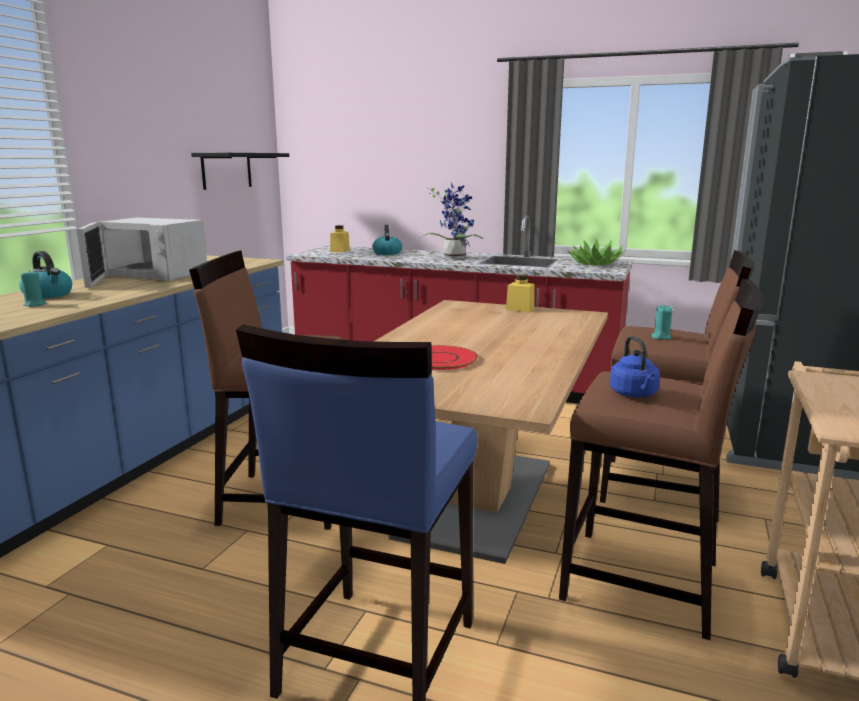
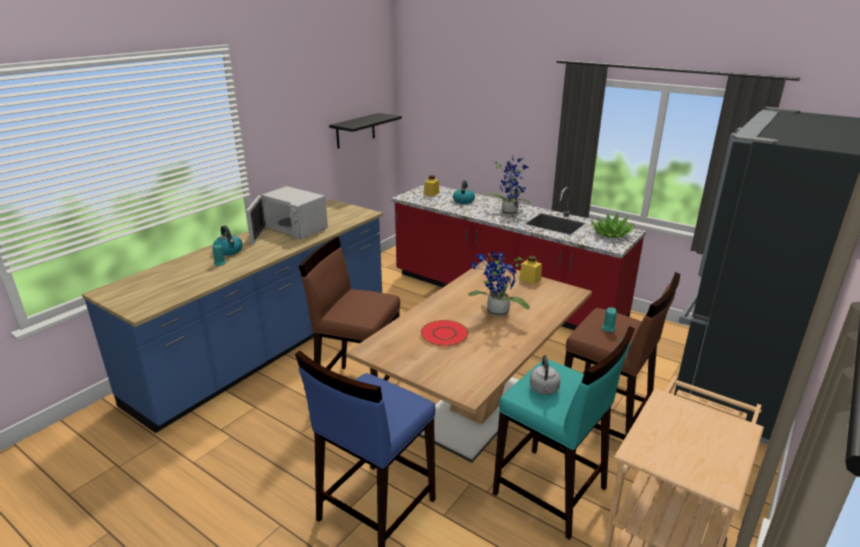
camera: 15 degrees right, 10 degrees up
brown stool [559,279,763,640] -> turquoise stool [493,326,635,540]
blue kettle [610,336,660,398] -> grey kettle [530,355,560,395]
none -> potted plant [468,251,530,317]

